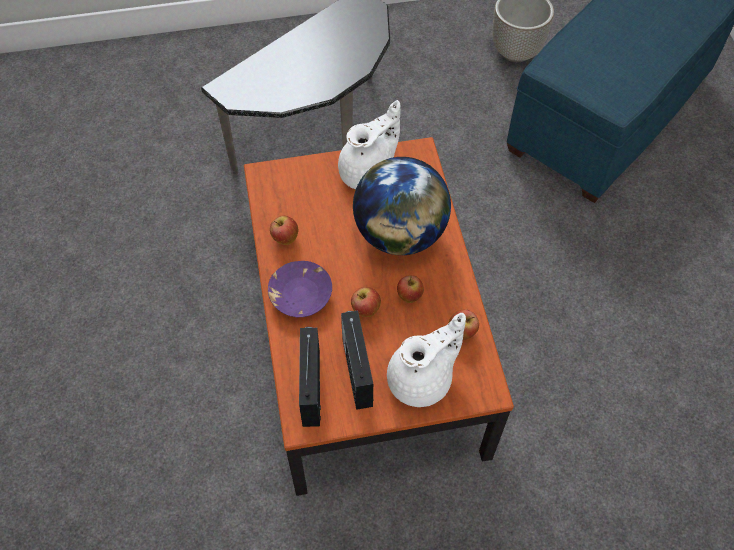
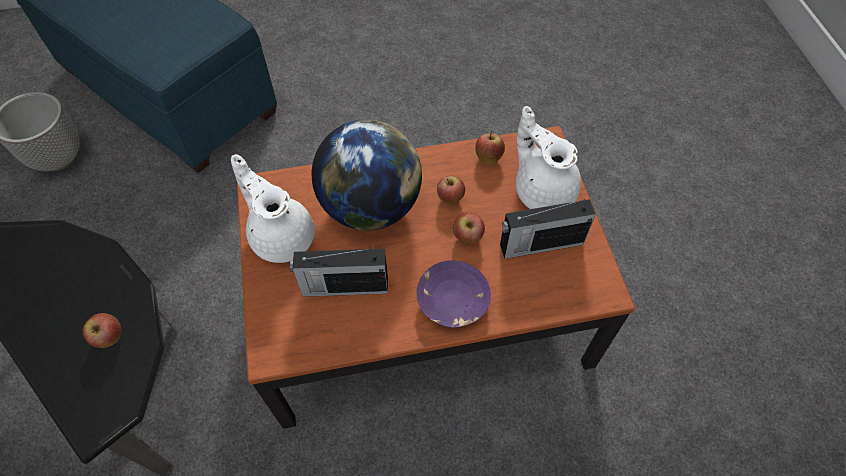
camera: 90 degrees left, 0 degrees up
apple [270,215,299,245] -> apple moved to [83,313,121,348]
radio [299,327,321,427] -> radio moved to [290,248,388,297]

